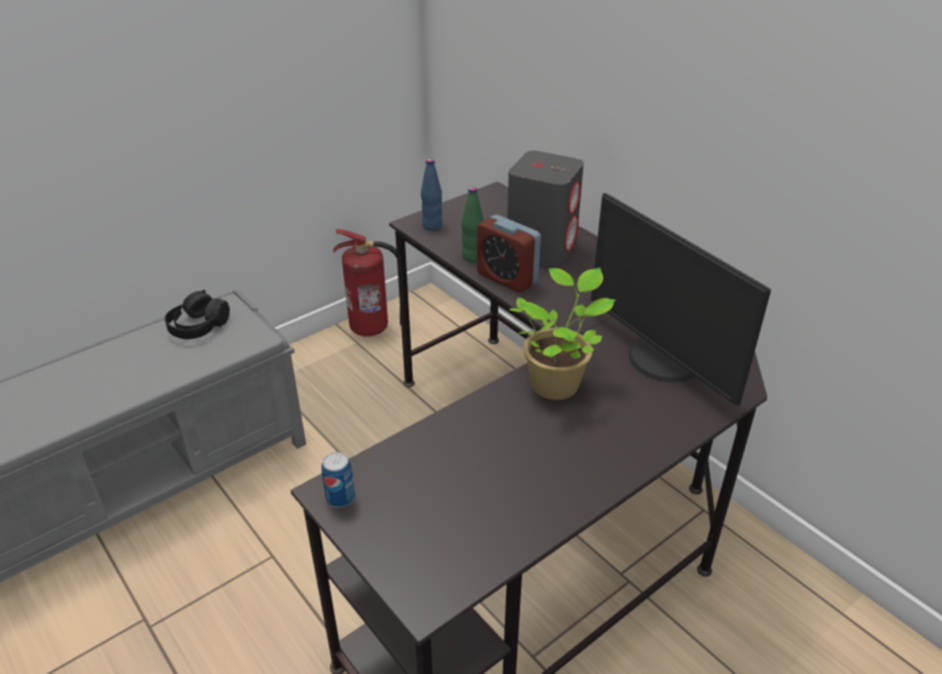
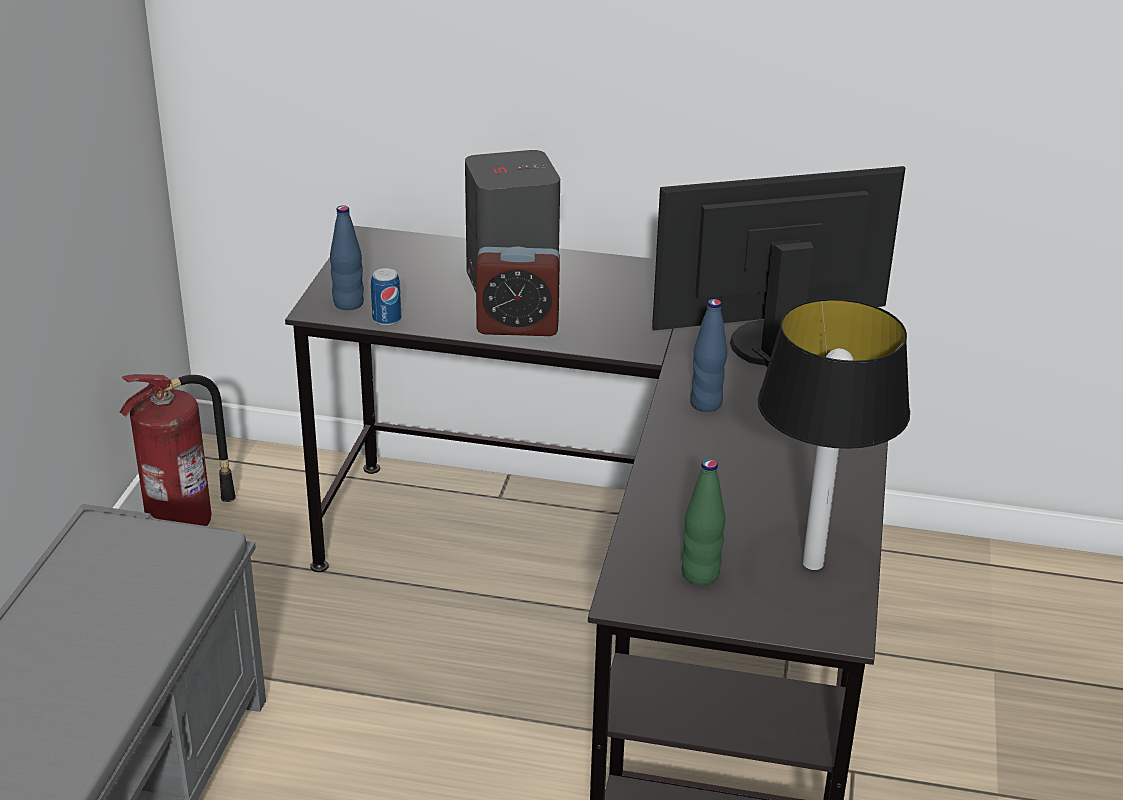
camera: 40 degrees left, 5 degrees down
black headphones [165,290,230,339] -> none
can [321,452,355,507] -> can moved to [371,268,401,326]
green bottle [461,187,484,262] -> green bottle moved to [682,459,725,585]
potted plant [510,268,615,400] -> blue bottle [690,299,727,412]
monitor [591,193,771,406] -> monitor turned 150 degrees clockwise [652,166,905,367]
none -> table lamp [757,299,910,570]

